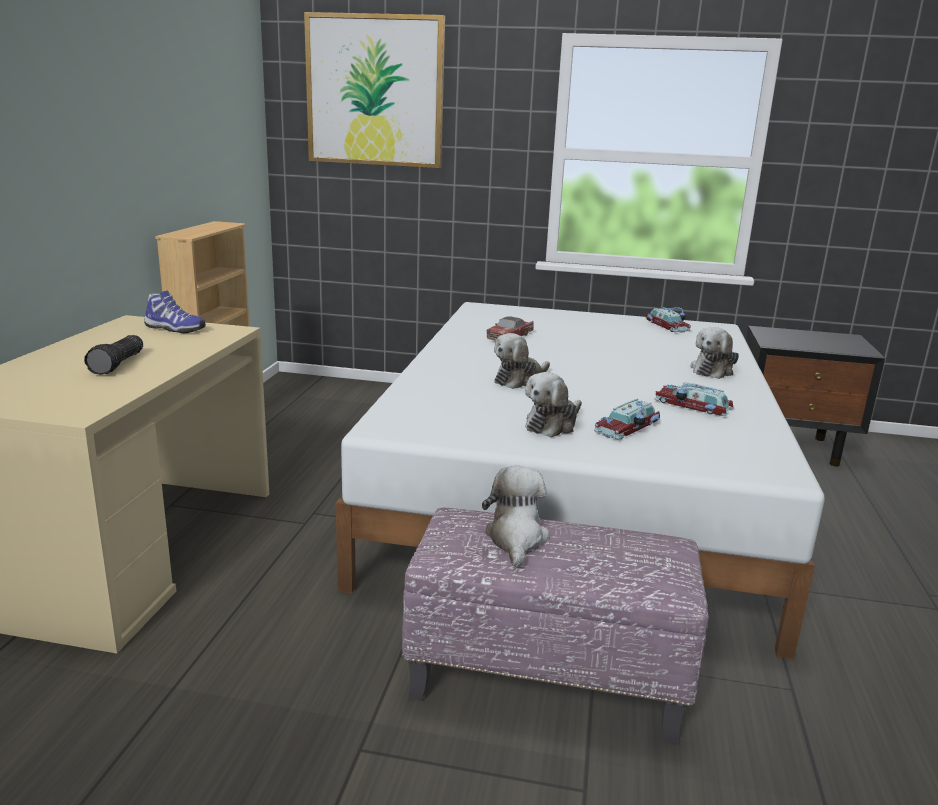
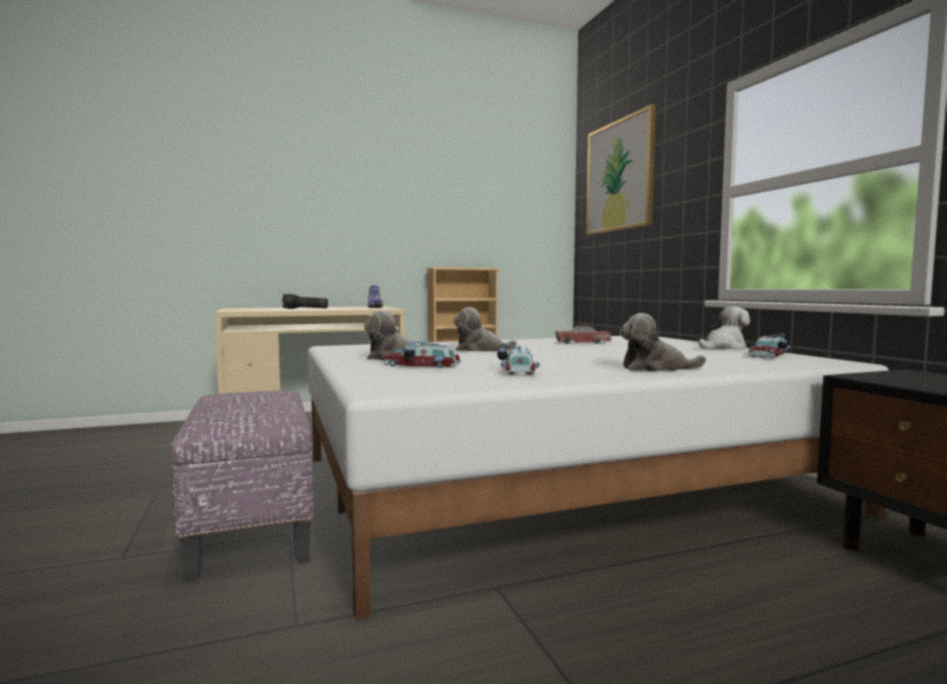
camera: 60 degrees right, 15 degrees down
plush toy [482,466,550,568] -> plush toy moved to [699,307,750,349]

